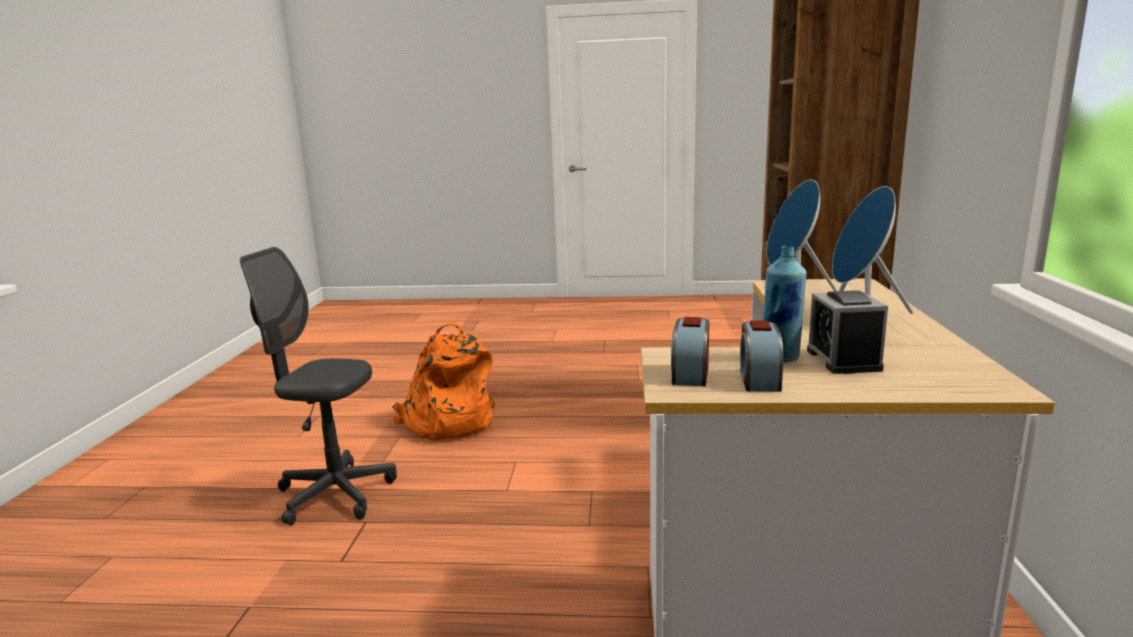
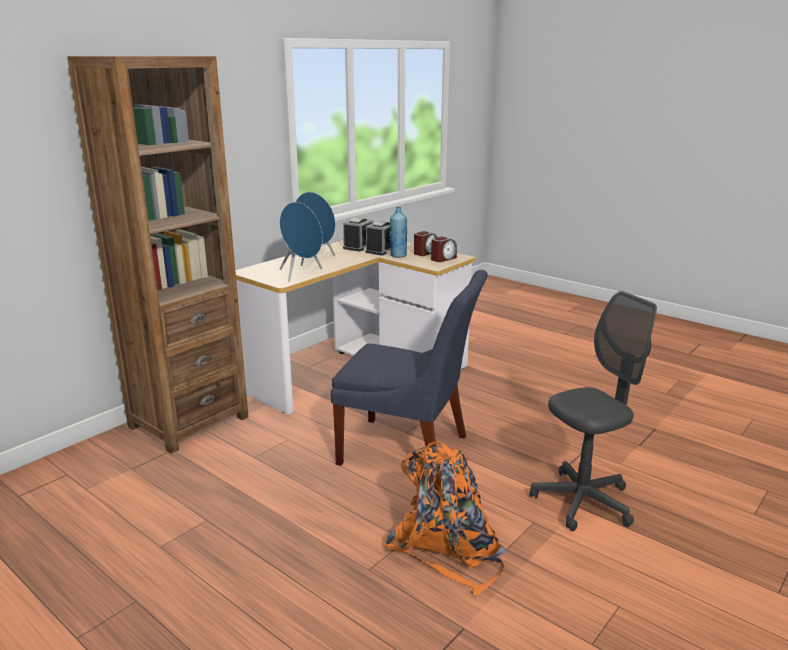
camera: 145 degrees left, 5 degrees up
grey office chair [240,247,397,525] -> grey office chair turned 75 degrees counterclockwise [529,291,657,531]
none -> blue chair [331,270,488,466]
none -> alarm clock [343,218,373,251]

